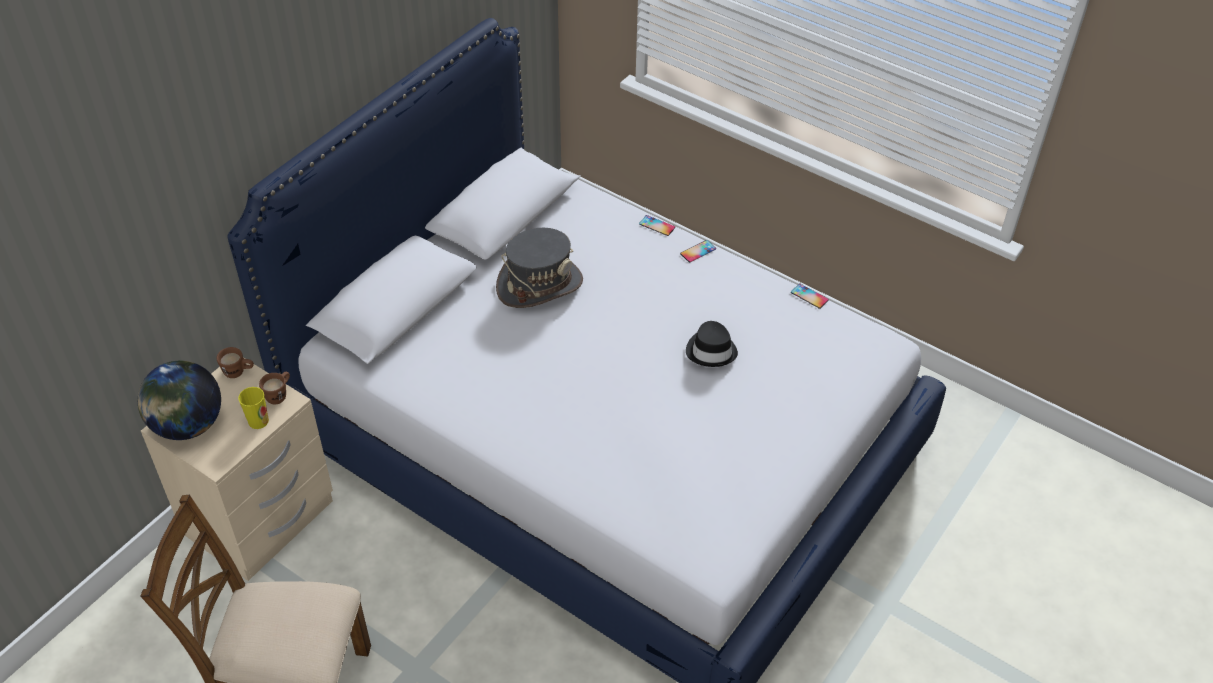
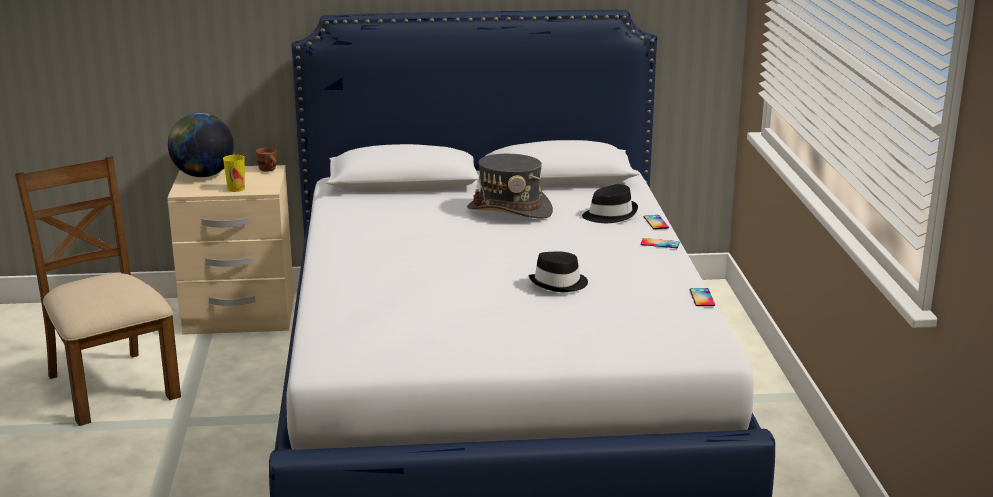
camera: 50 degrees right, 25 degrees down
brown mug [259,372,290,404] -> none
none -> black hat [582,184,638,223]

